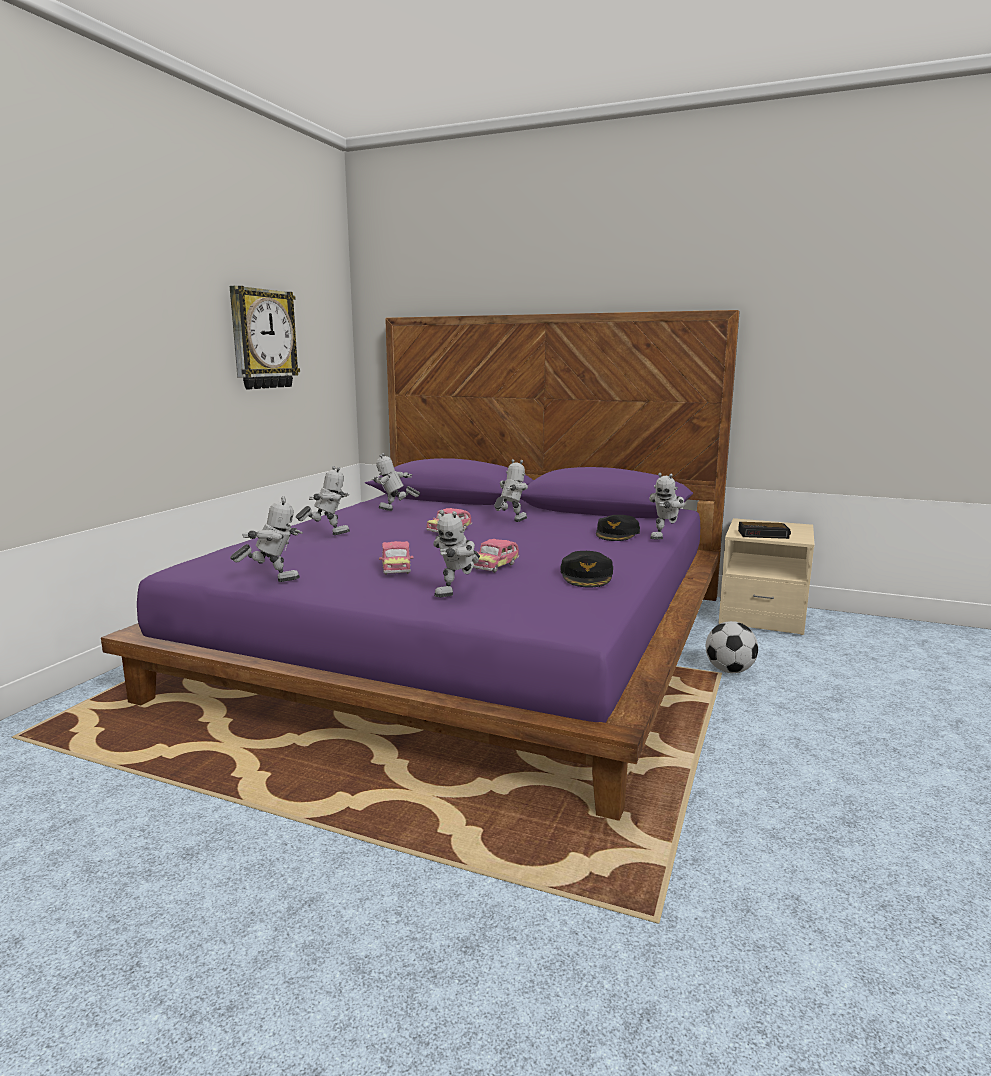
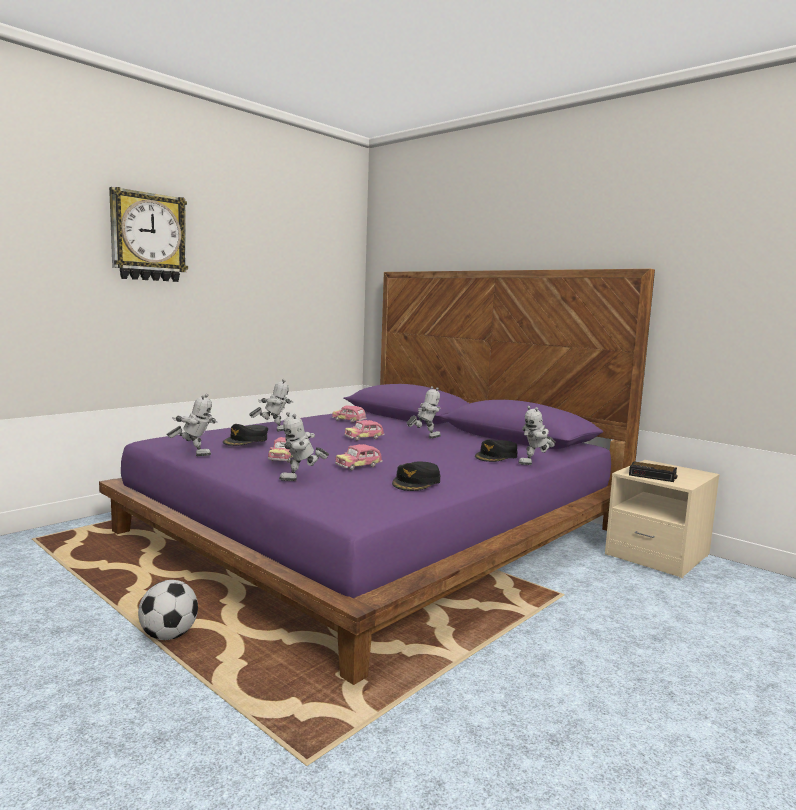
camera: 20 degrees right, 5 degrees down
wall clock [230,286,300,389] -> wall clock moved to [109,187,188,282]
toy robot [372,453,420,511] -> toy car [332,406,367,423]
football [706,621,758,673] -> football moved to [138,580,198,640]
none -> black cap [223,424,268,446]

